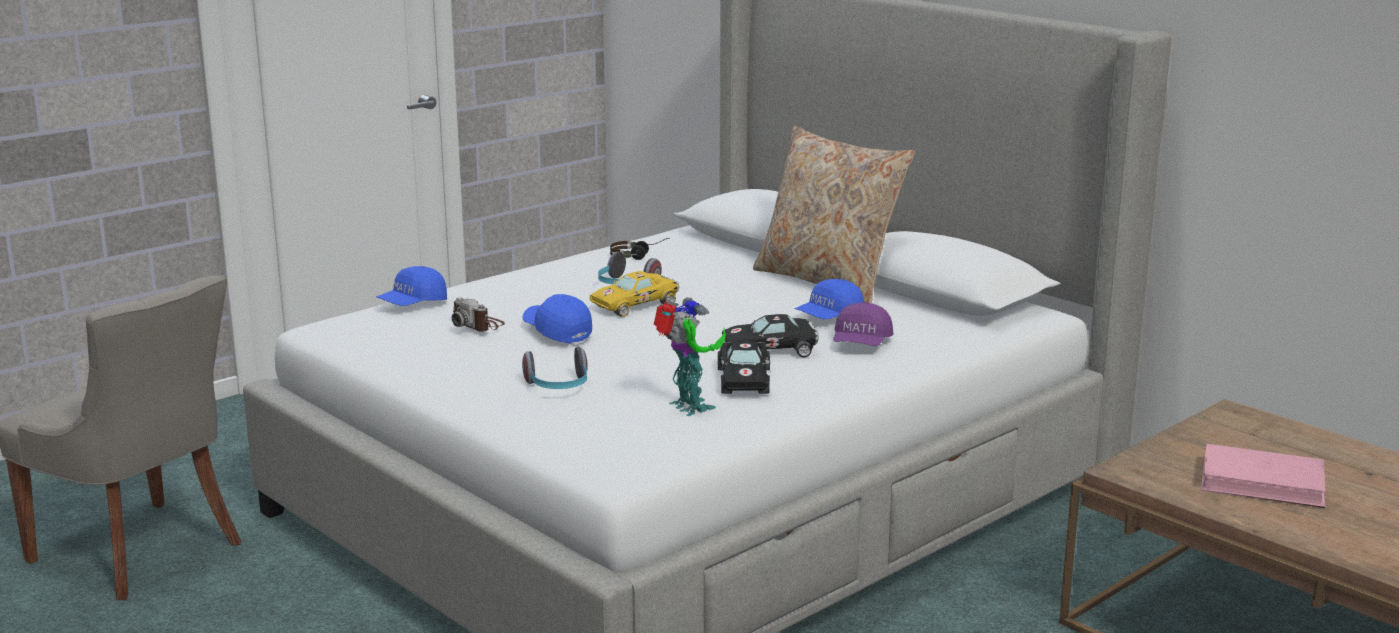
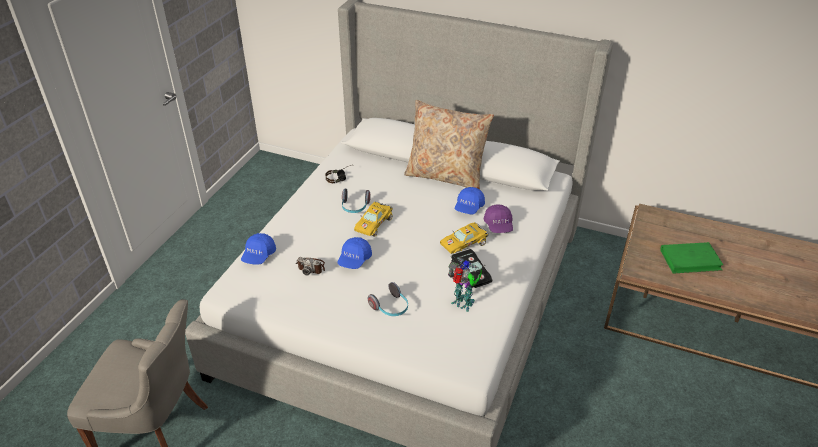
camera: 25 degrees left, 20 degrees up
blue cap [523,294,592,344] -> blue cap turned 90 degrees counterclockwise [337,237,372,269]
black toy car [722,314,818,357] -> yellow toy car [440,222,488,254]
pink book [1201,444,1326,508] -> green book [660,242,723,274]

